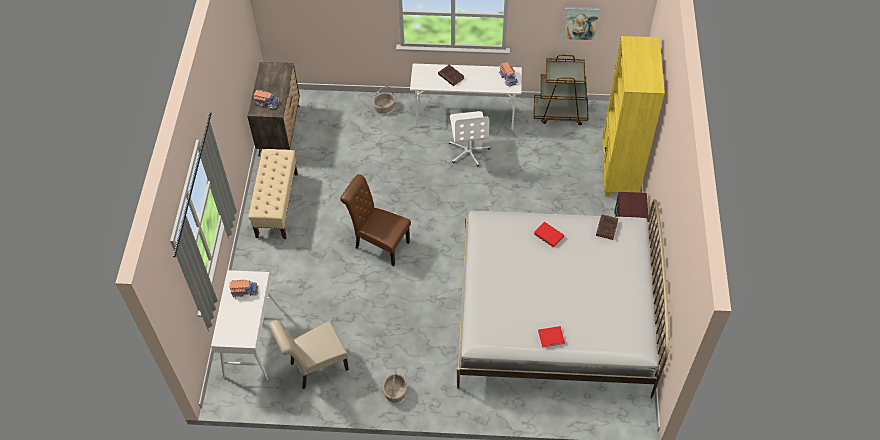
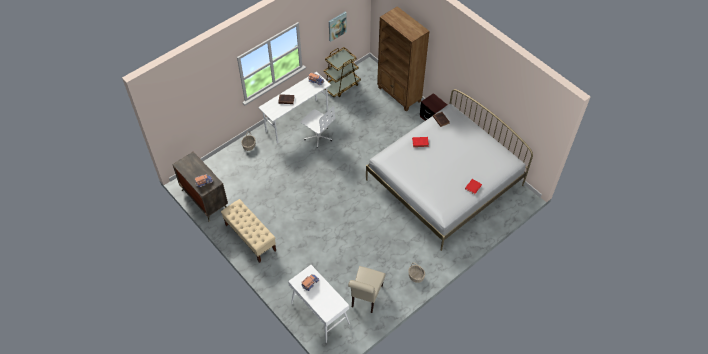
camera: 45 degrees left, 0 degrees up
brown chair [340,174,411,266] -> none
yellow bookcase [602,36,665,196] -> brown bookcase [377,6,430,111]

